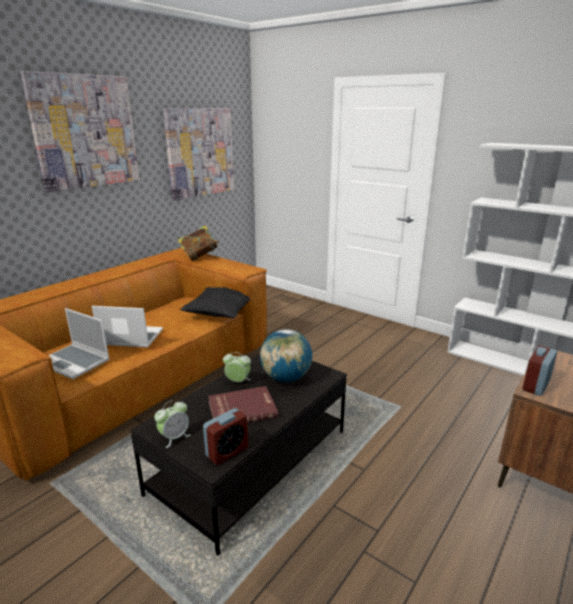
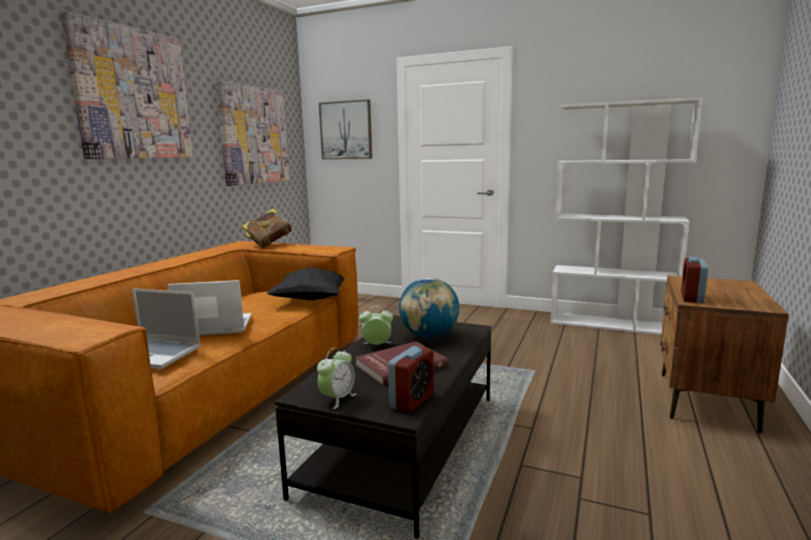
camera: 15 degrees left, 10 degrees down
none -> picture [319,99,372,159]

